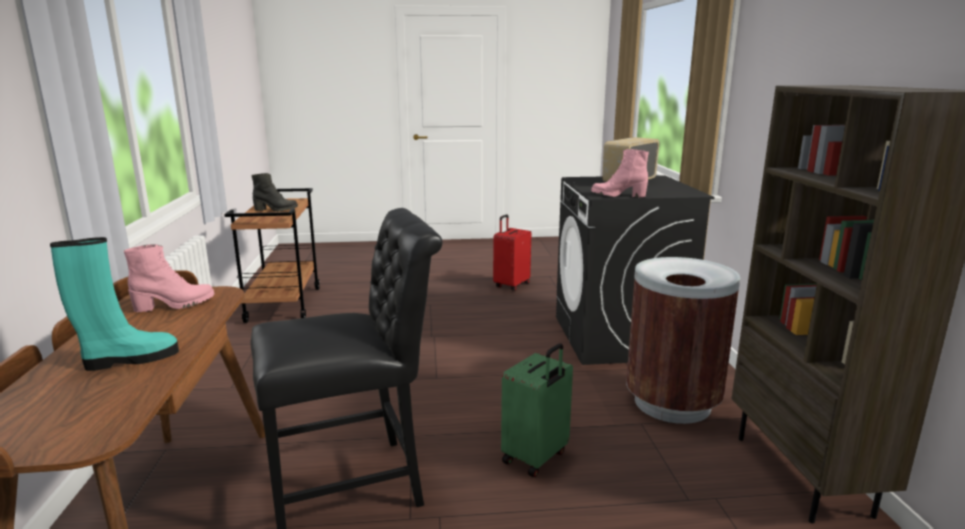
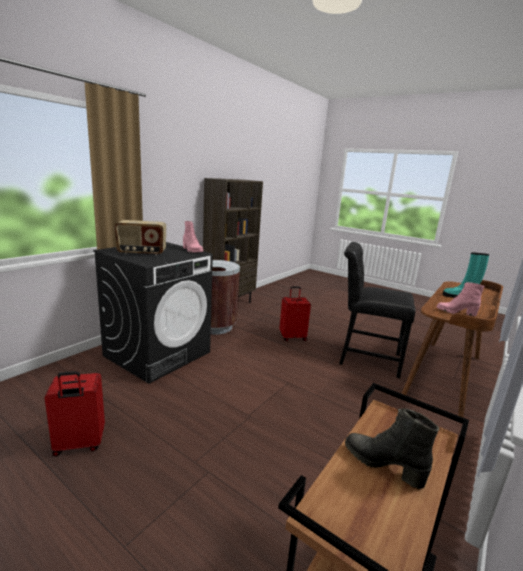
camera: 140 degrees left, 0 degrees up
green suitcase [501,343,573,477] -> red suitcase [279,286,311,341]

